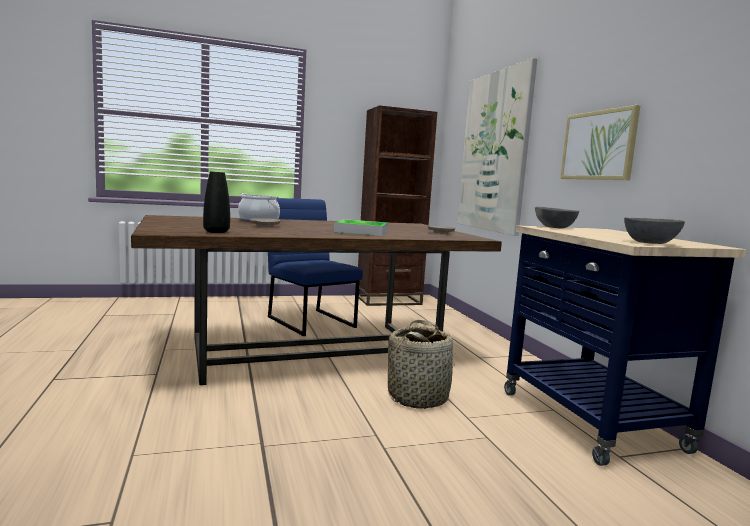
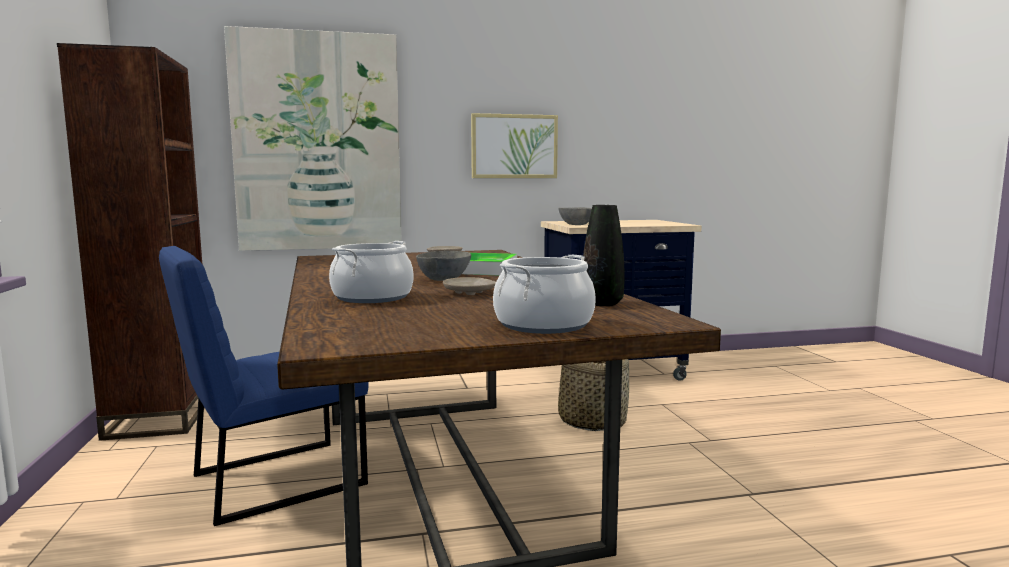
camera: 85 degrees left, 0 degrees up
grey bowl [624,217,685,244] -> grey bowl moved to [416,251,471,281]
none -> cooking pot [493,255,596,334]

